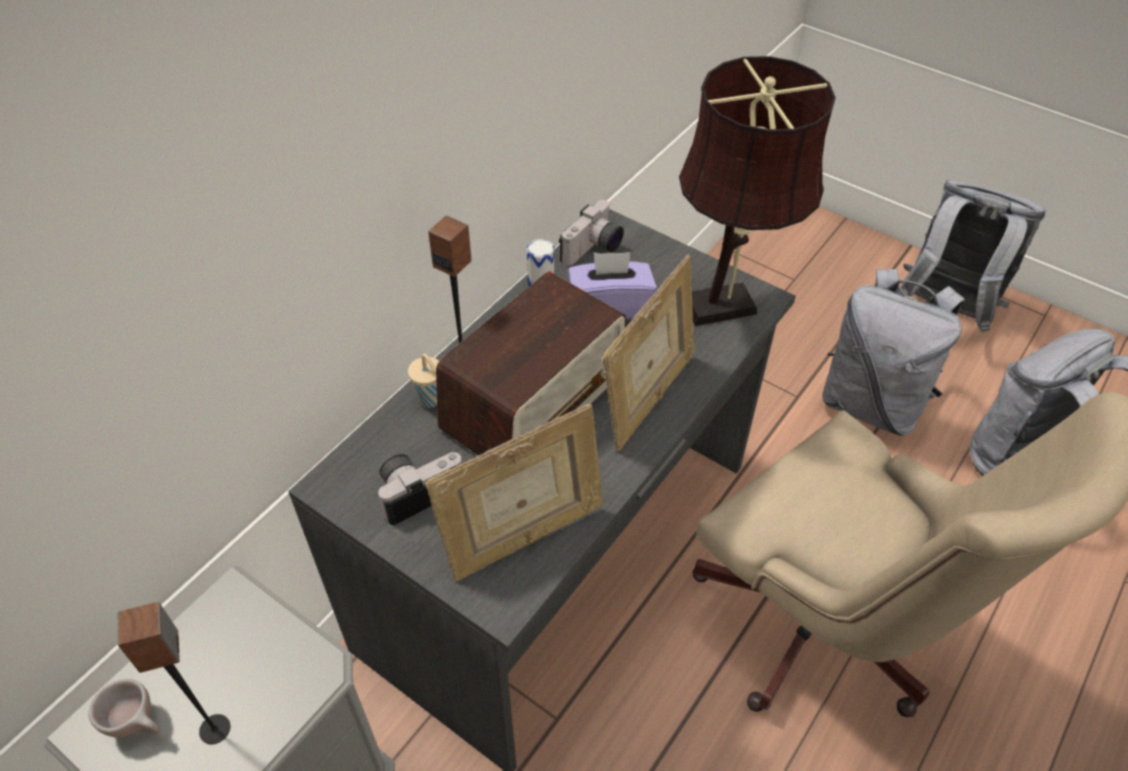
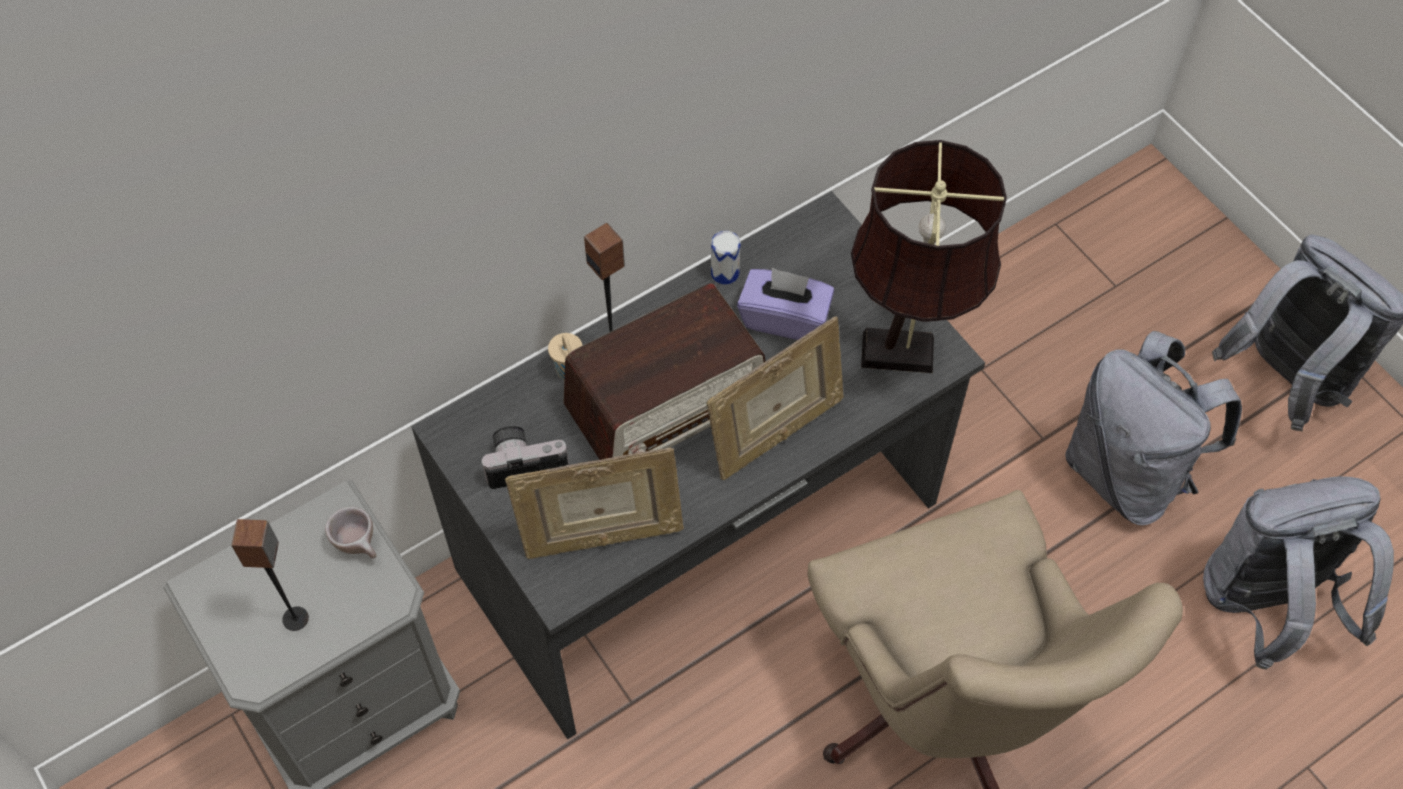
camera: 20 degrees right, 10 degrees up
beige cup [88,679,161,738] -> beige cup moved to [325,507,377,559]
camera [559,200,624,266] -> none

